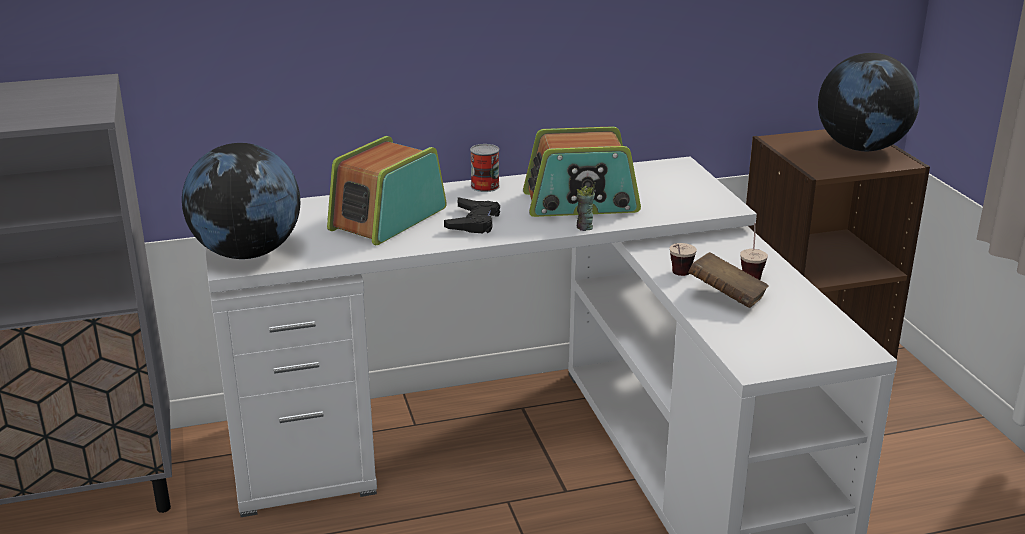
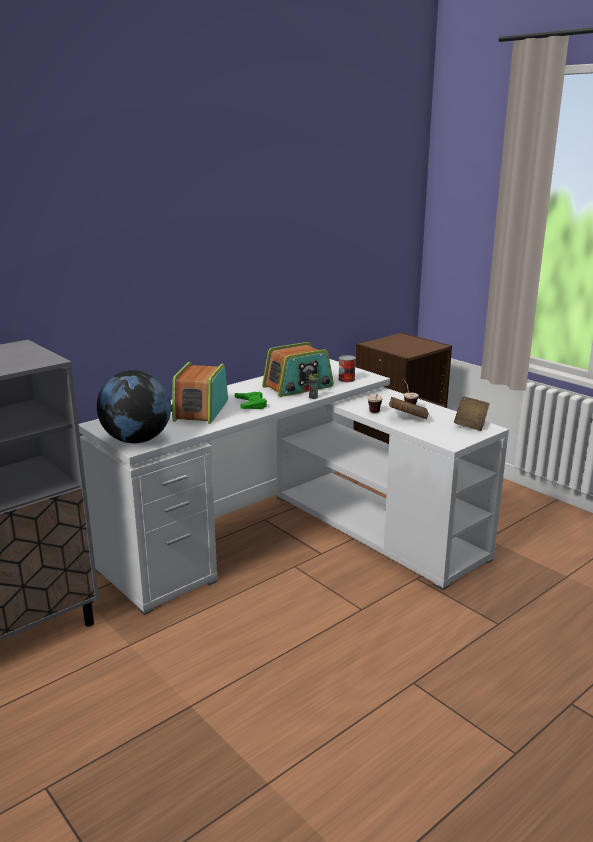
camera: 25 degrees left, 5 degrees down
black game controller [444,197,500,233] -> green game controller [235,392,267,409]
can [470,144,500,192] -> can moved to [338,355,356,382]
globe [818,53,920,151] -> none
none -> brown book [454,396,490,431]

